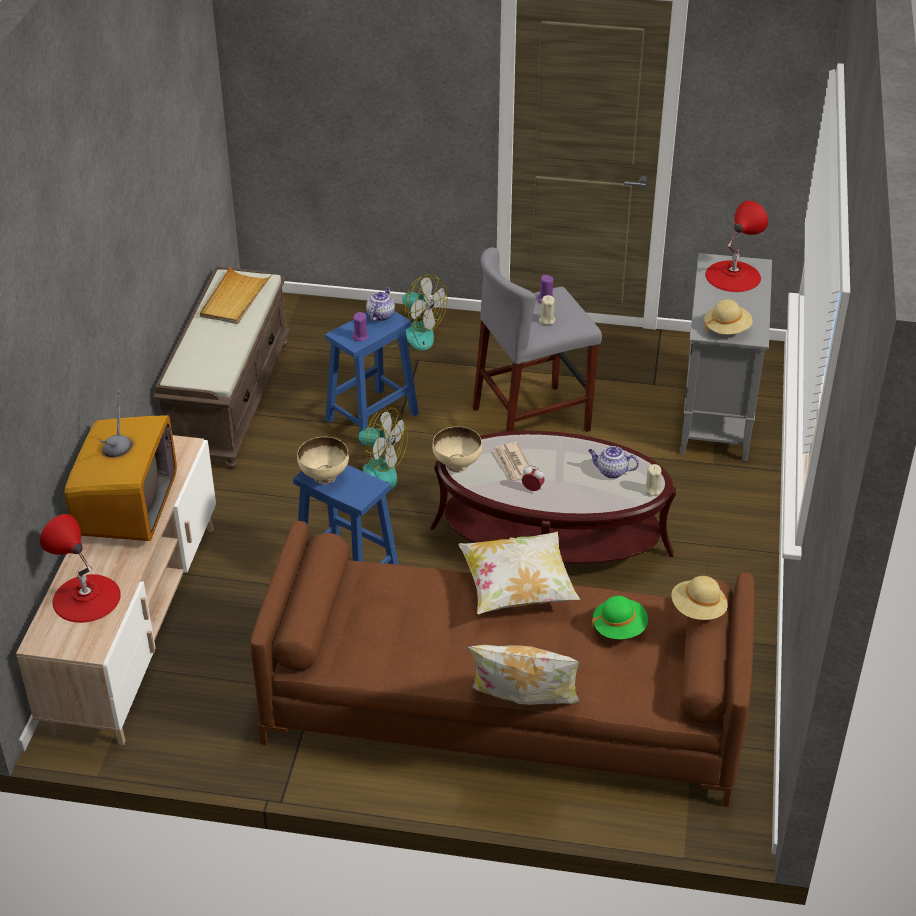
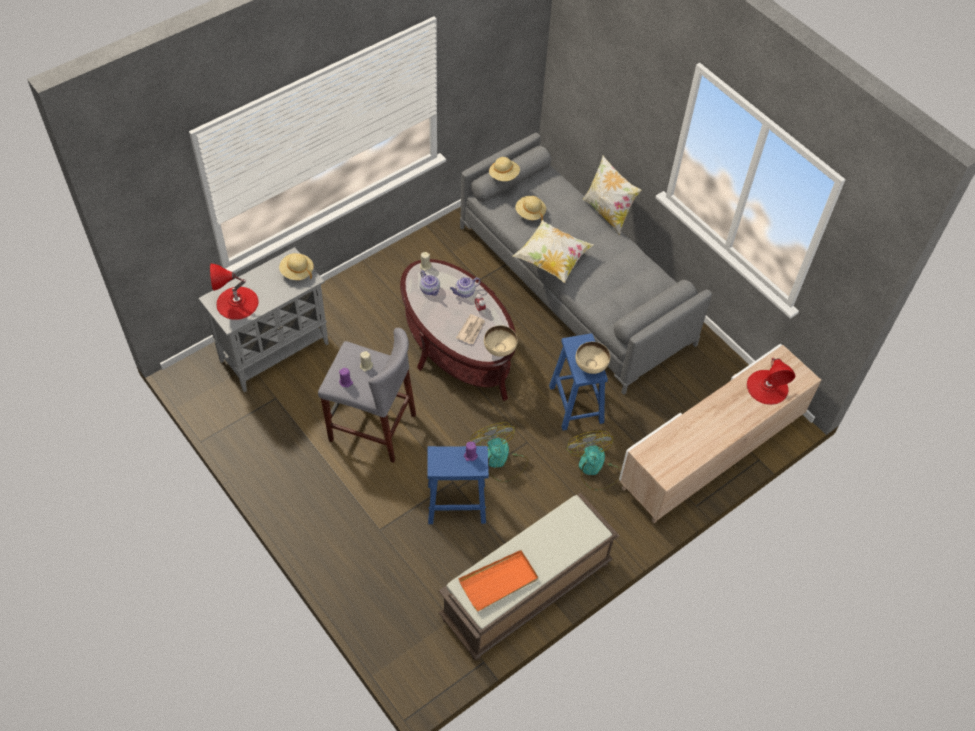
camera: 140 degrees left, 15 degrees up
television [64,391,177,541] -> none
beige tray [200,267,272,324] -> orange tray [459,550,538,611]
brown sofa [250,521,755,807] -> grey sofa [460,133,712,395]
teapot [366,286,395,321] -> teapot moved to [450,277,481,298]
fan [384,274,448,351] -> fan moved to [567,431,621,490]
green hat [592,596,648,639] -> beige hat [515,196,546,221]

